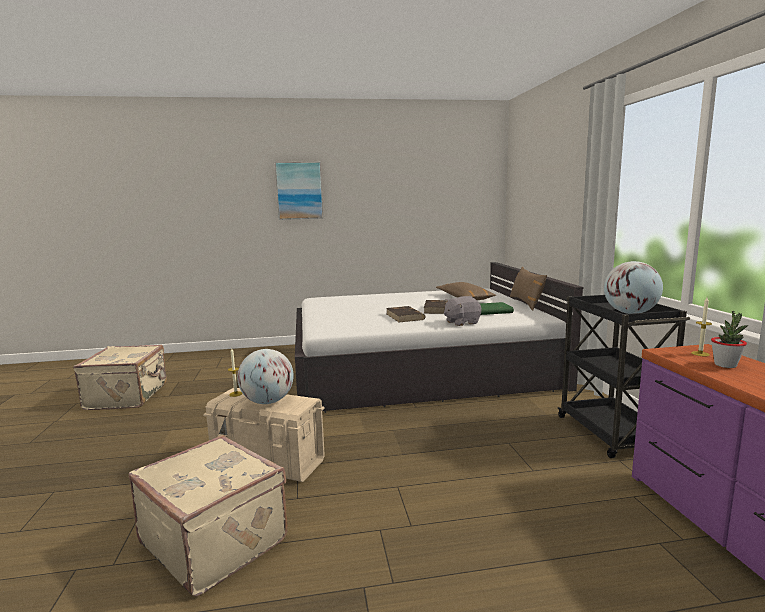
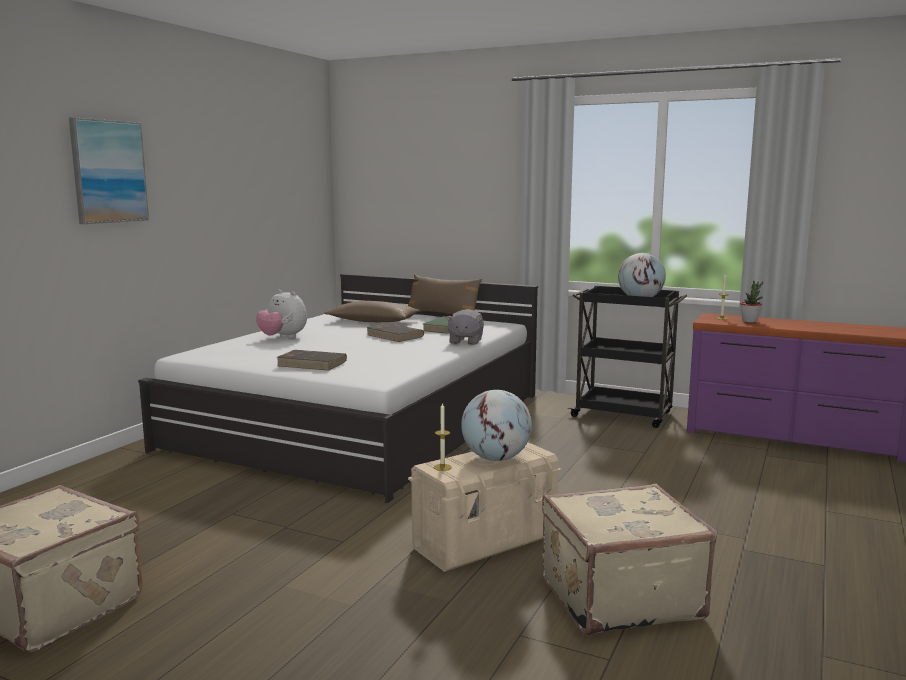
camera: 55 degrees left, 0 degrees up
brown book [386,306,426,322] -> brown book moved to [276,350,347,370]
none -> plush toy [256,290,307,338]

